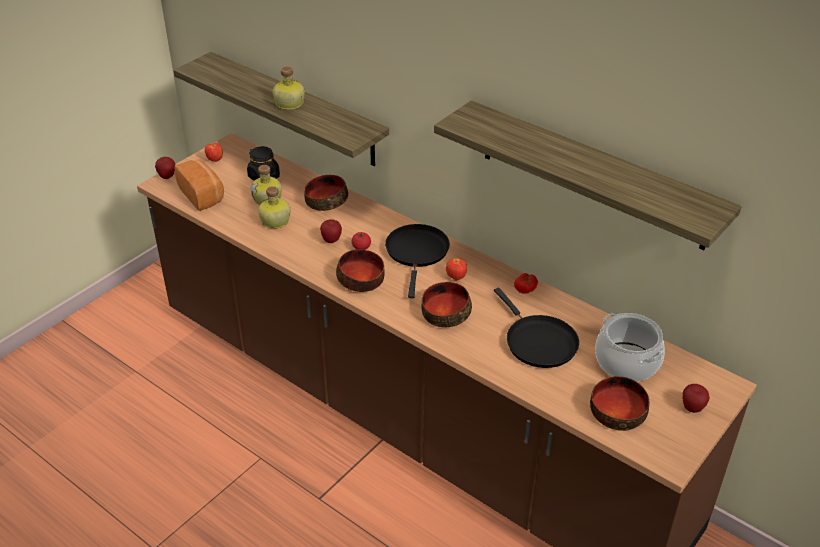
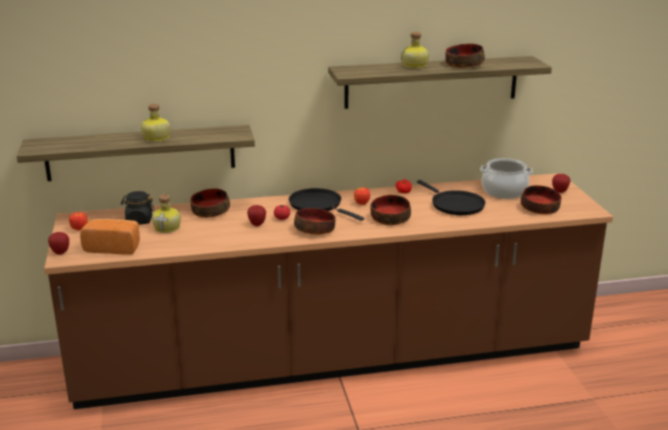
camera: 50 degrees left, 15 degrees down
bottle [258,186,291,228] -> bottle moved to [401,32,429,68]
black frying pan [494,288,579,368] -> black frying pan turned 45 degrees clockwise [417,180,486,215]
none -> bowl [445,44,485,68]

